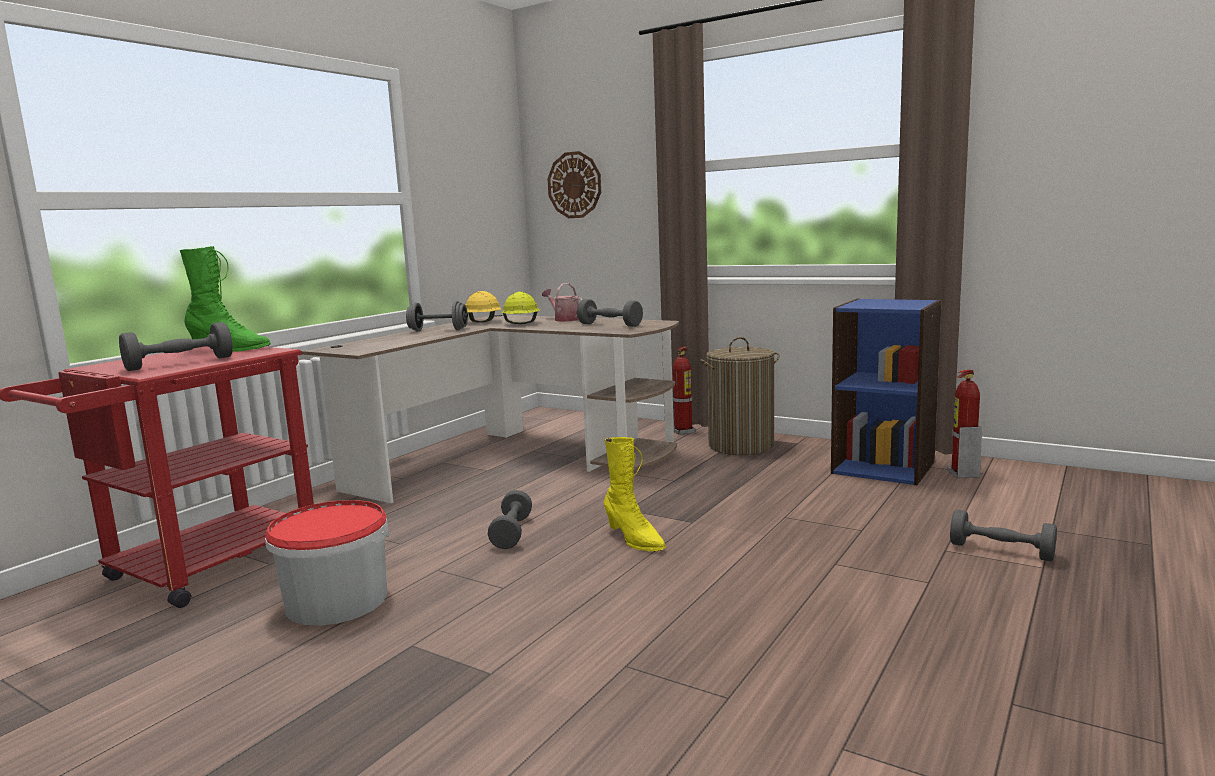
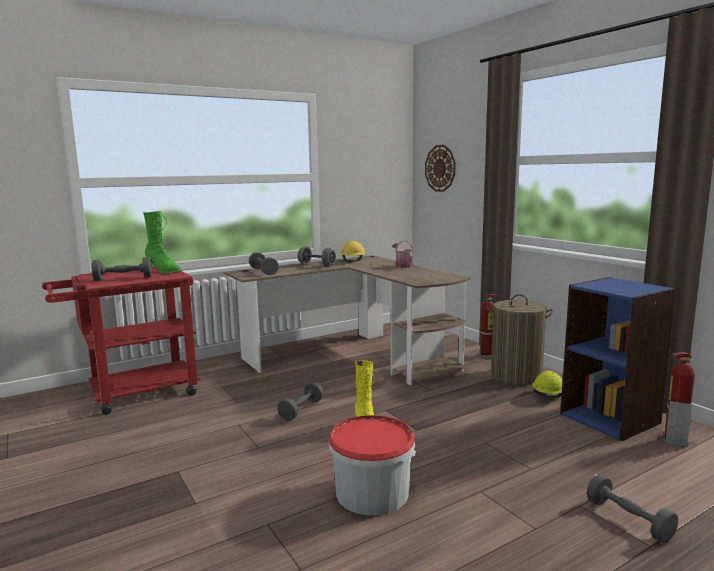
camera: 25 degrees right, 0 degrees up
bucket [265,500,390,626] -> bucket moved to [328,415,416,516]
yellow hard hat [501,292,540,324] -> yellow hard hat moved to [532,371,563,398]
grey dumbbell [577,299,643,327] -> grey dumbbell moved to [249,252,279,275]

